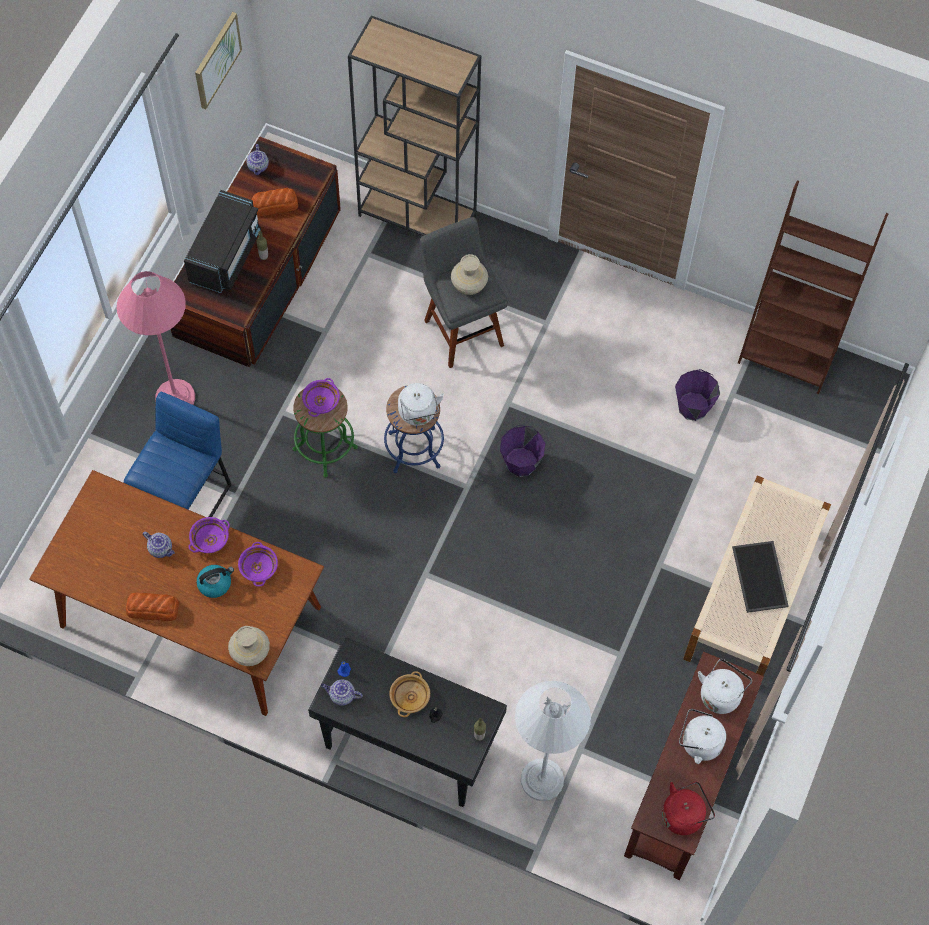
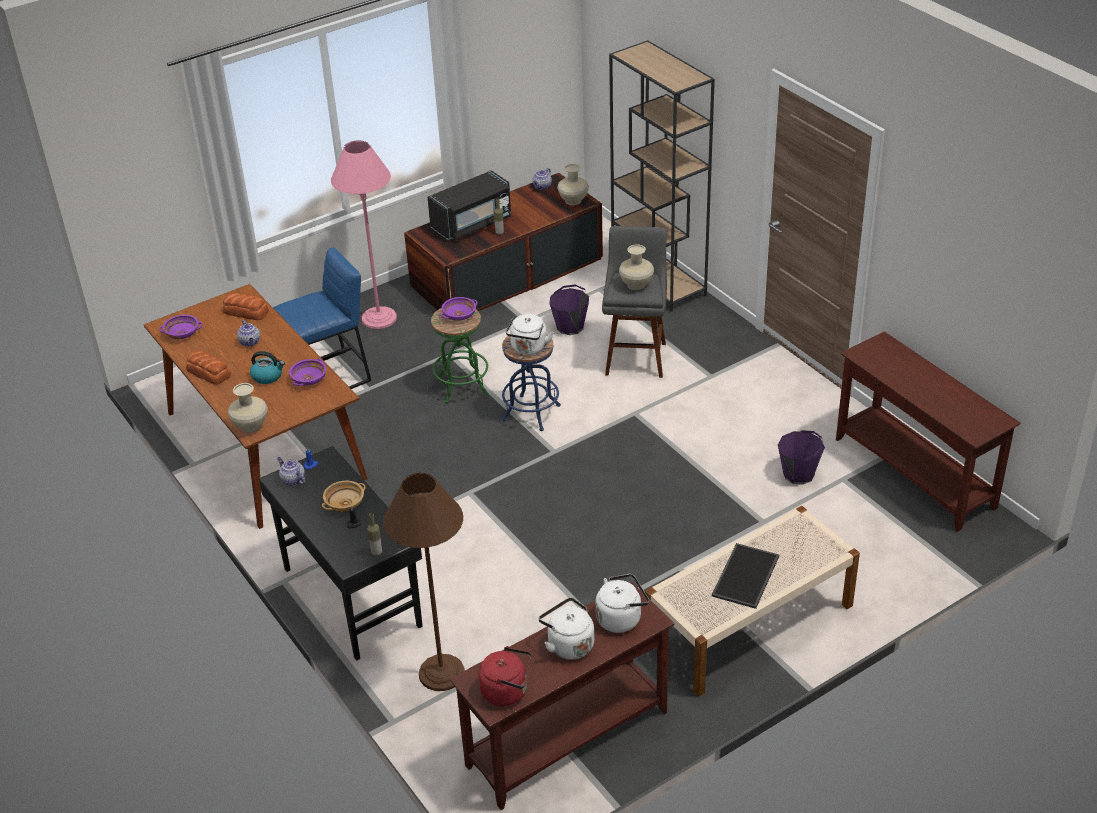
camera: 35 degrees right, 25 degrees down
purple bowl [189,517,230,554] -> purple bowl moved to [159,314,203,339]
picture [195,12,242,109] -> none
bread [252,188,298,216] -> bread moved to [222,293,269,320]
purple bucket [500,425,545,477] -> purple bucket moved to [549,285,589,335]
white floor lamp [515,681,591,801] -> brown floor lamp [383,473,465,691]
brown bookcase [738,180,888,394] -> brown console table [836,331,1020,532]
none -> beige vase [557,164,589,205]

